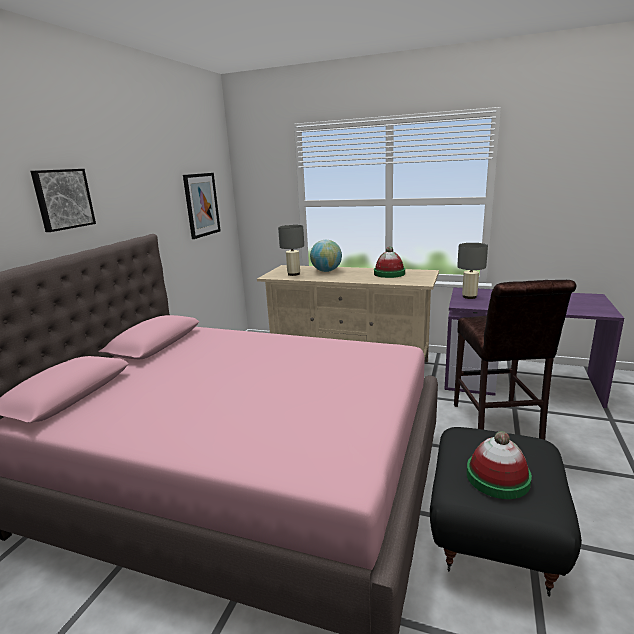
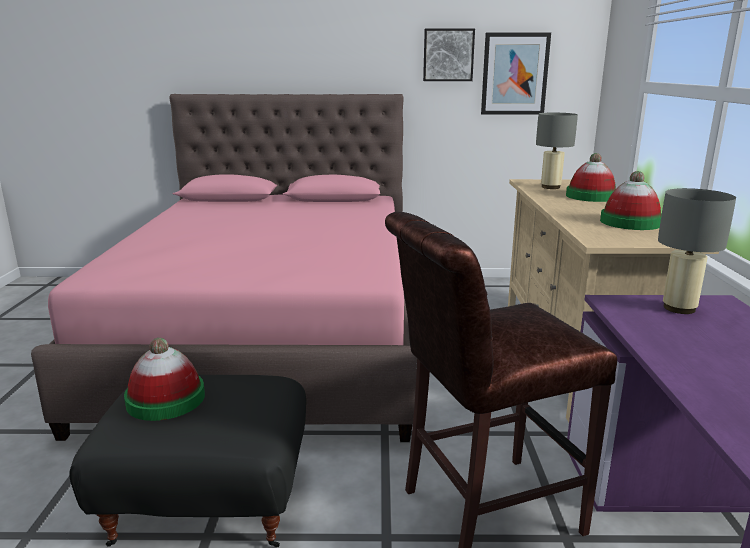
camera: 70 degrees right, 0 degrees up
picture [31,169,96,232] -> picture moved to [423,29,475,81]
globe [310,240,342,272] -> hat [566,153,616,202]

